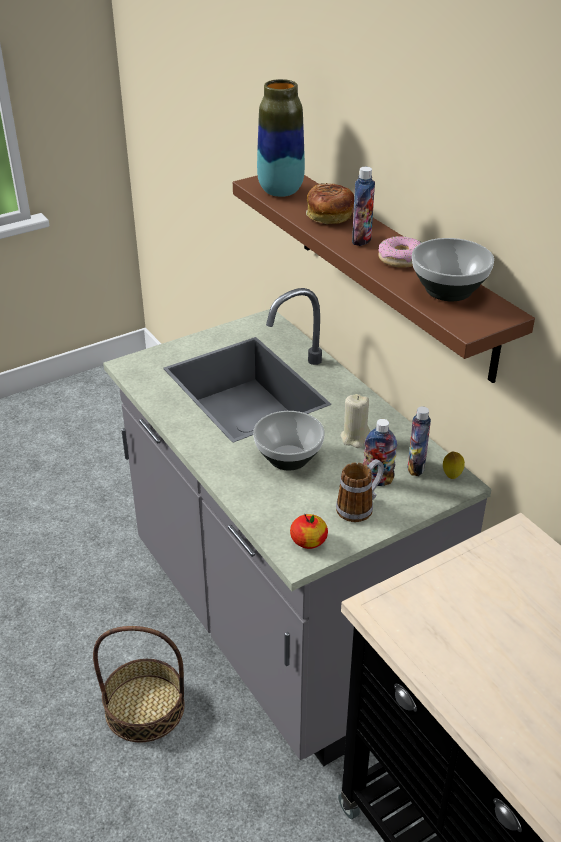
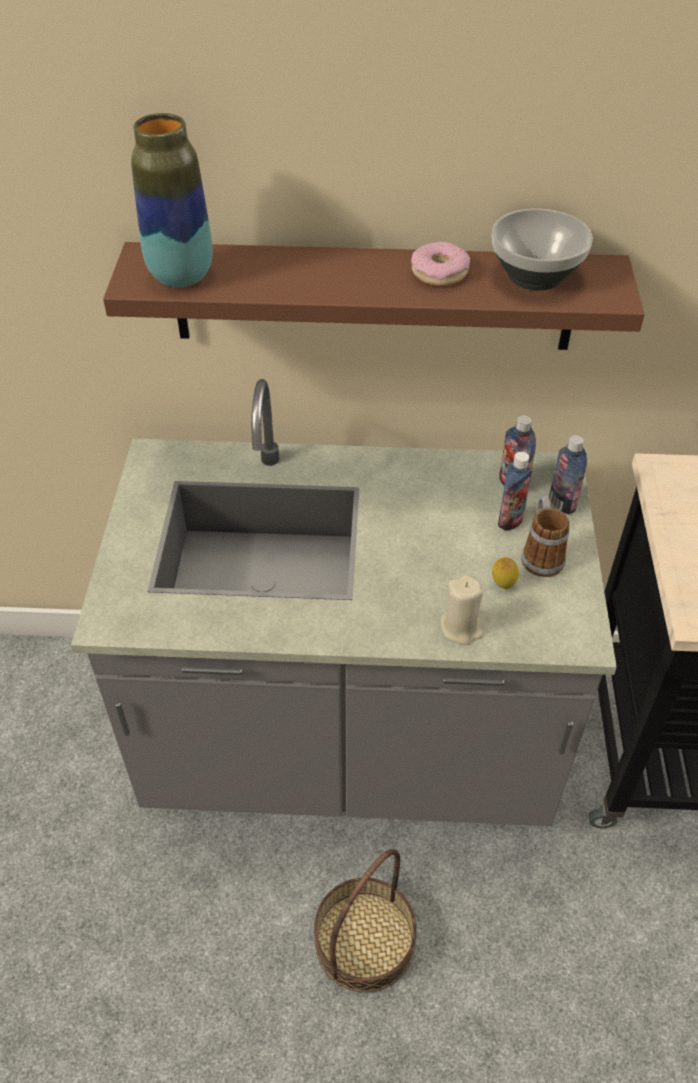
camera: 55 degrees left, 10 degrees up
bowl [253,411,325,470] -> none
apple [290,514,328,549] -> none
bread [306,183,354,224] -> none
beige candle [340,394,370,448] -> beige candle moved to [440,575,483,645]
bottle [352,167,375,246] -> bottle moved to [549,435,587,514]
lemon [443,451,465,479] -> lemon moved to [492,557,519,589]

